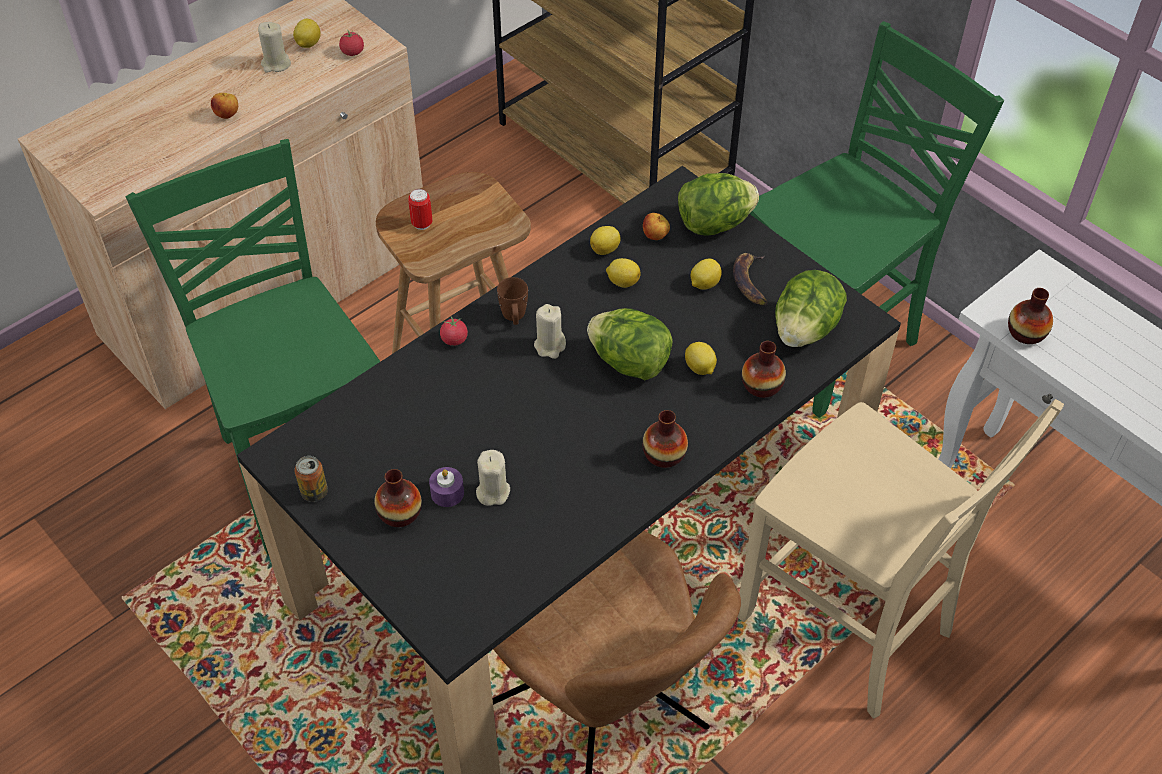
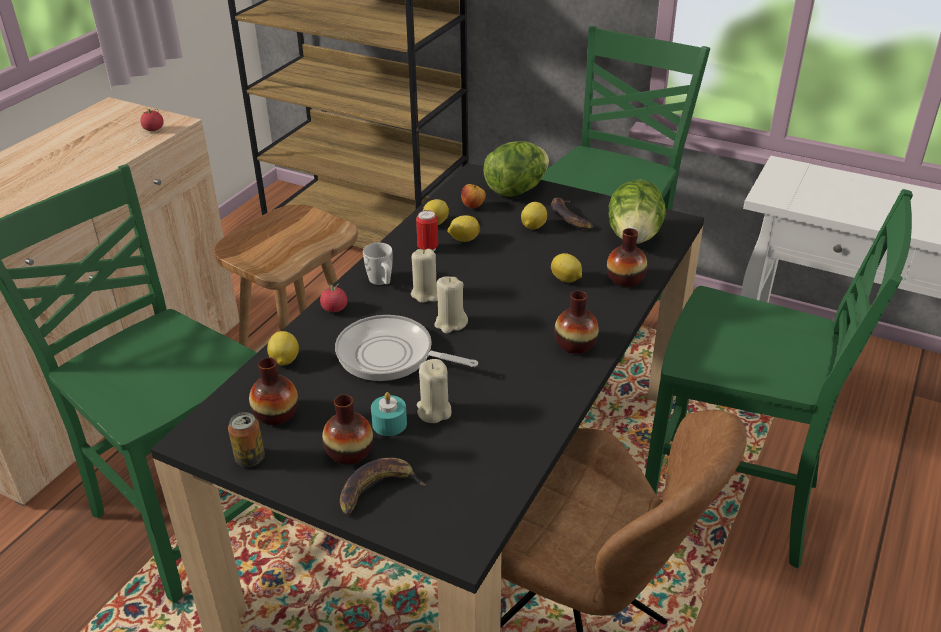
camera: 20 degrees left, 15 degrees down
apple [211,93,238,119] -> none
beige candle [258,22,291,73] -> beige candle moved to [435,276,468,334]
lemon [293,19,320,48] -> lemon moved to [267,331,299,366]
can [408,189,432,230] -> can moved to [416,210,438,252]
purple candle [429,467,464,507] -> turquoise candle [371,392,407,436]
brown mug [497,277,528,325] -> white mug [363,243,393,285]
lettuce [587,308,673,380] -> none
beige chair [738,399,1064,718] -> green chair [645,189,913,568]
vase [1008,288,1053,344] -> vase moved to [249,357,298,425]
none -> frying pan [335,315,478,381]
none -> banana [340,458,427,515]

